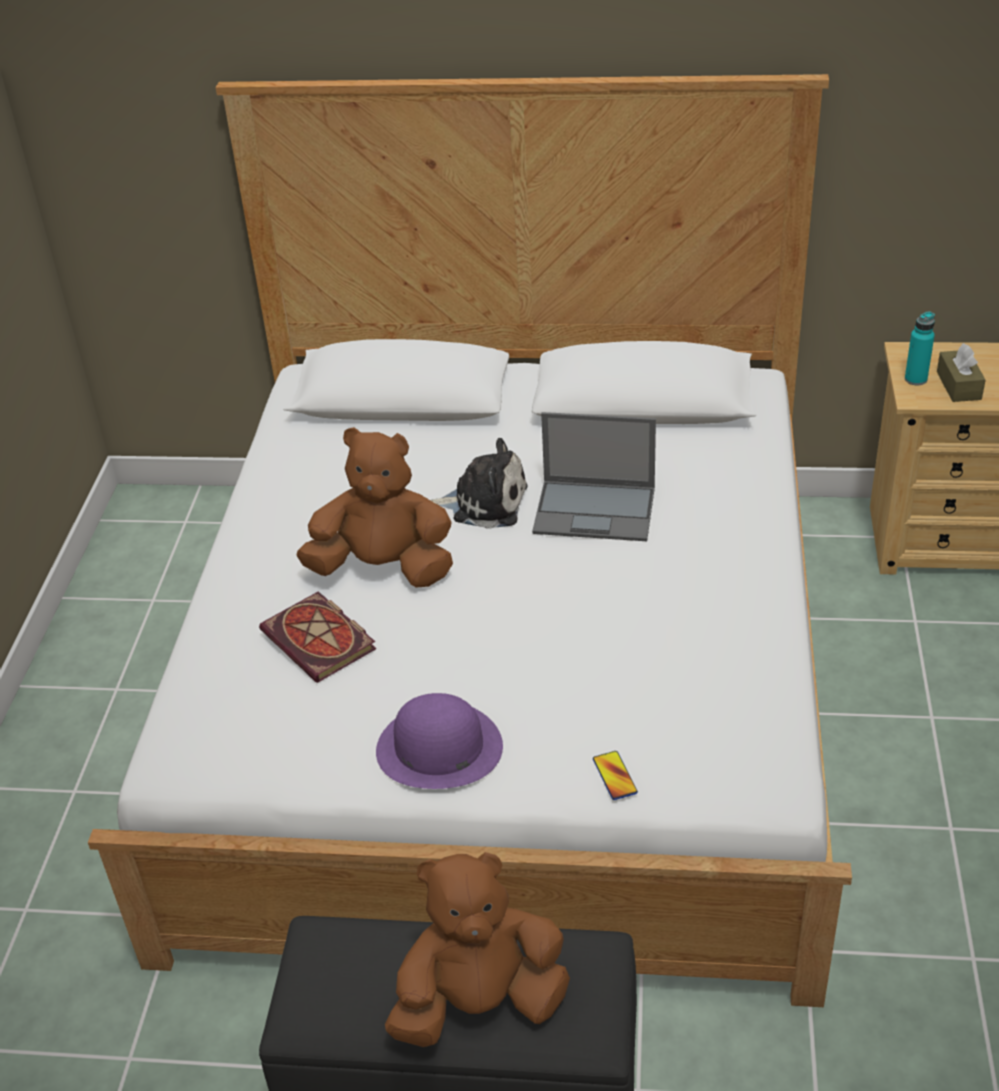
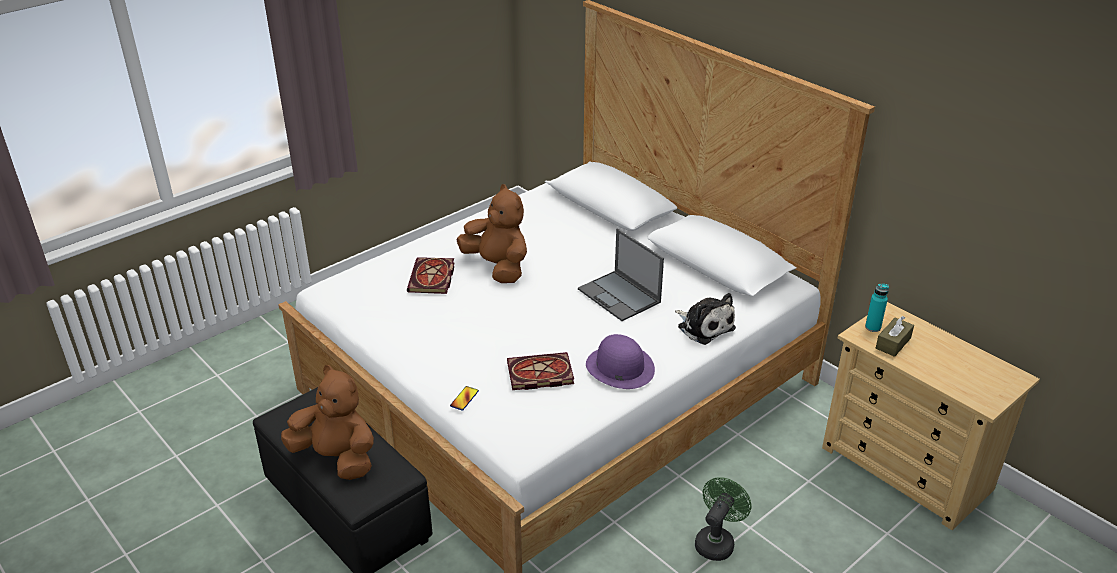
camera: 40 degrees right, 5 degrees down
purple hat [376,693,503,789] -> purple hat moved to [586,334,655,389]
plush toy [430,438,528,528] -> plush toy moved to [675,293,736,345]
none -> book [507,352,574,390]
none -> green fan [695,477,752,561]

